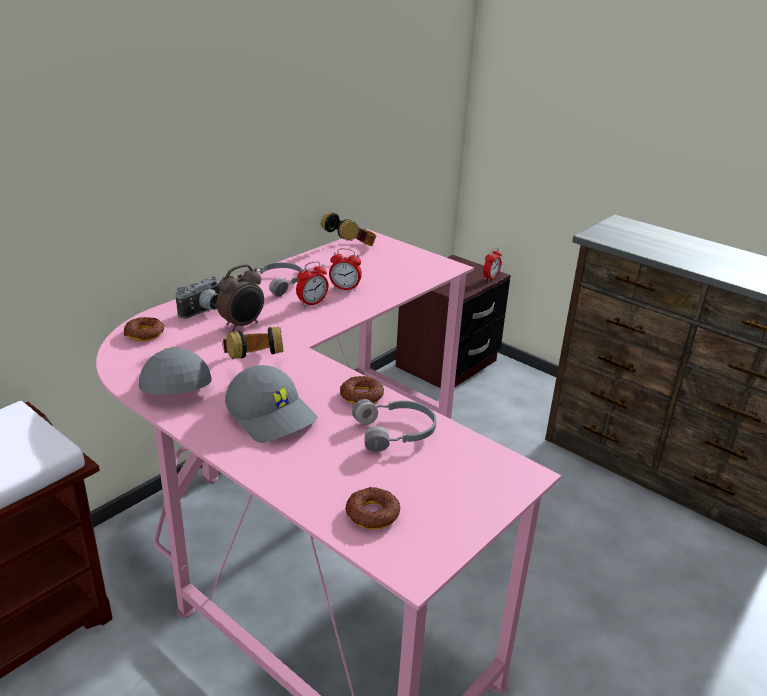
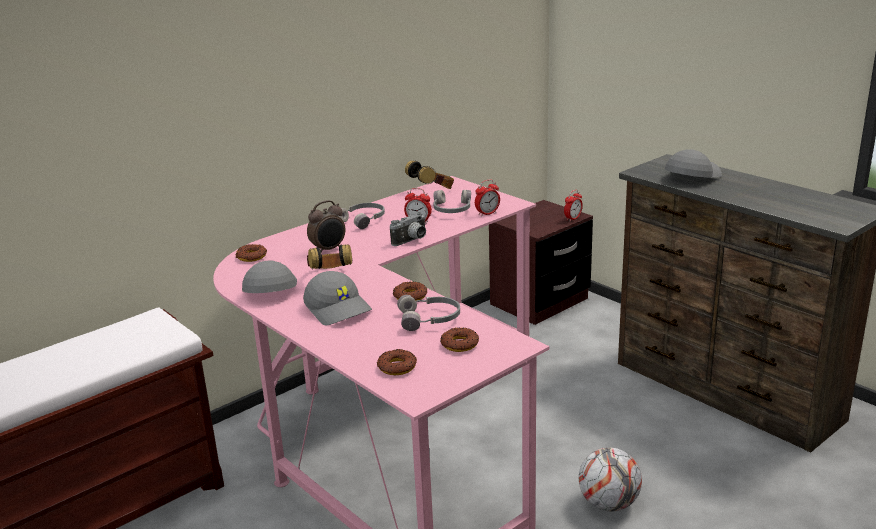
camera: 10 degrees right, 5 degrees down
camera [176,276,220,319] -> camera moved to [390,212,426,246]
alarm clock [296,261,328,307] -> alarm clock moved to [475,179,500,217]
none -> grey headphones [433,190,471,213]
none -> donut [440,327,479,352]
none -> football [579,447,642,511]
none -> grey cap [664,149,722,178]

